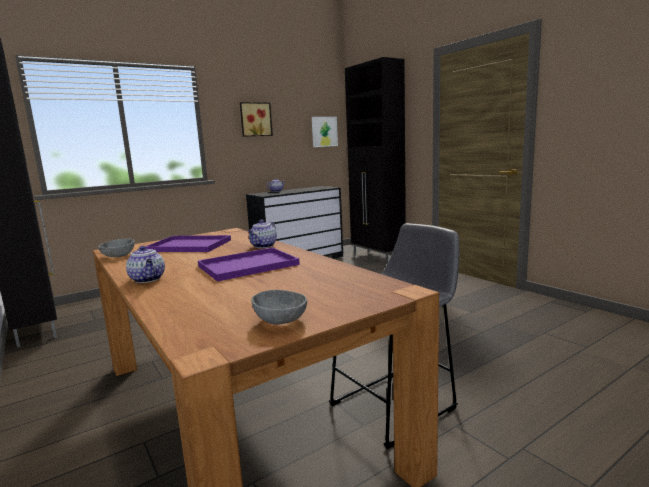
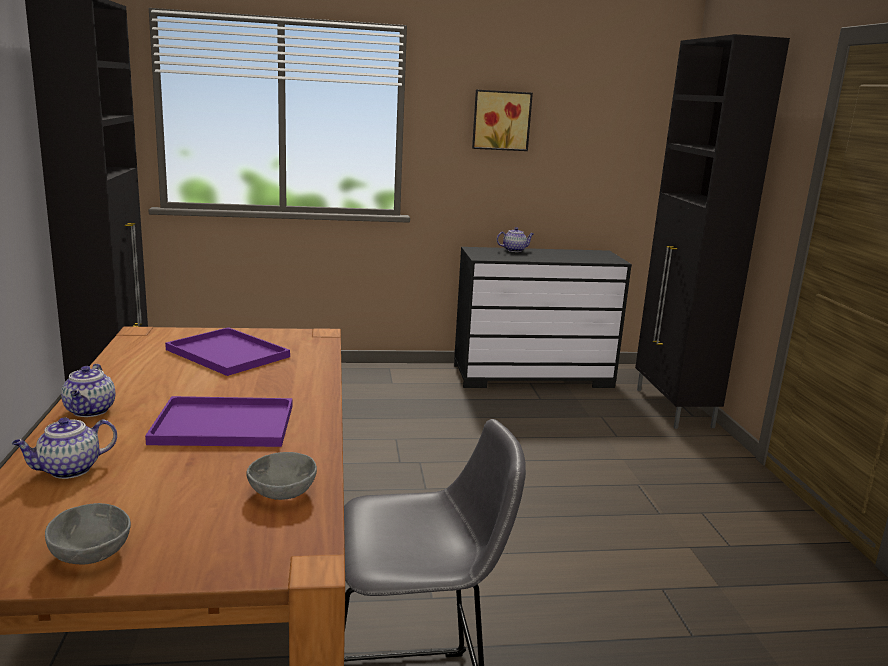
camera: 25 degrees right, 5 degrees up
grey bowl [98,239,135,257] -> grey bowl moved to [246,452,317,500]
teapot [248,219,277,248] -> teapot moved to [12,417,117,479]
picture [312,117,338,147] -> none

